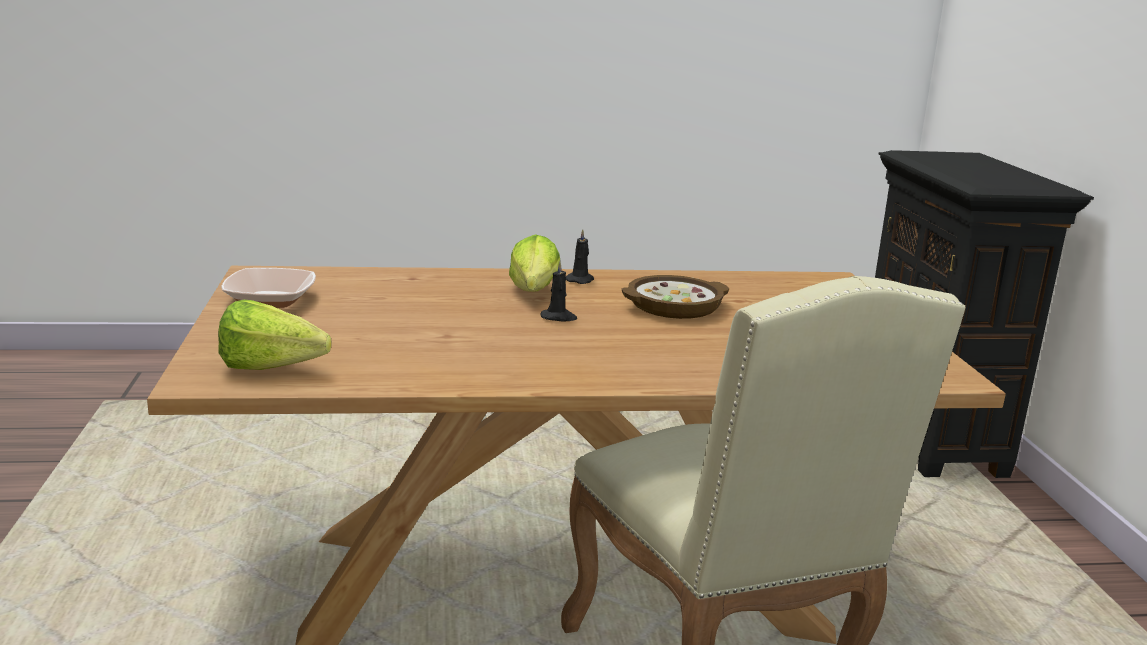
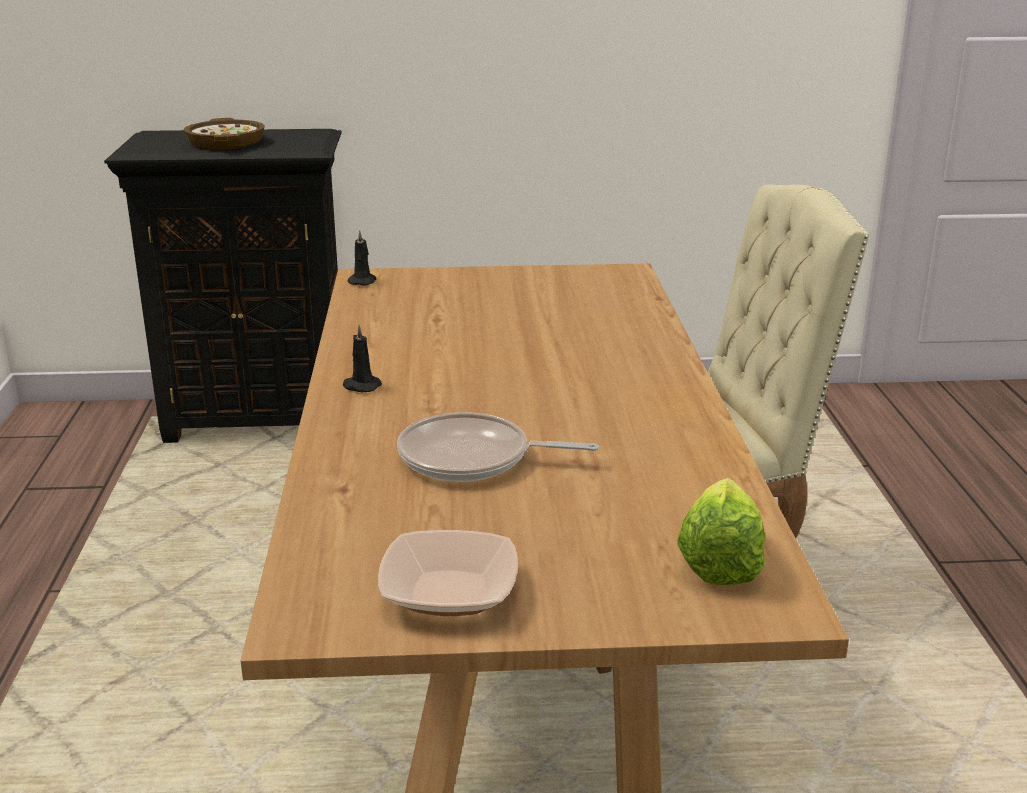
camera: 85 degrees left, 5 degrees up
lettuce [509,234,560,292] -> none
black candle [541,260,577,321] -> black candle moved to [347,230,376,286]
bowl [622,275,730,319] -> bowl moved to [184,118,265,149]
none -> frying pan [397,412,599,482]

